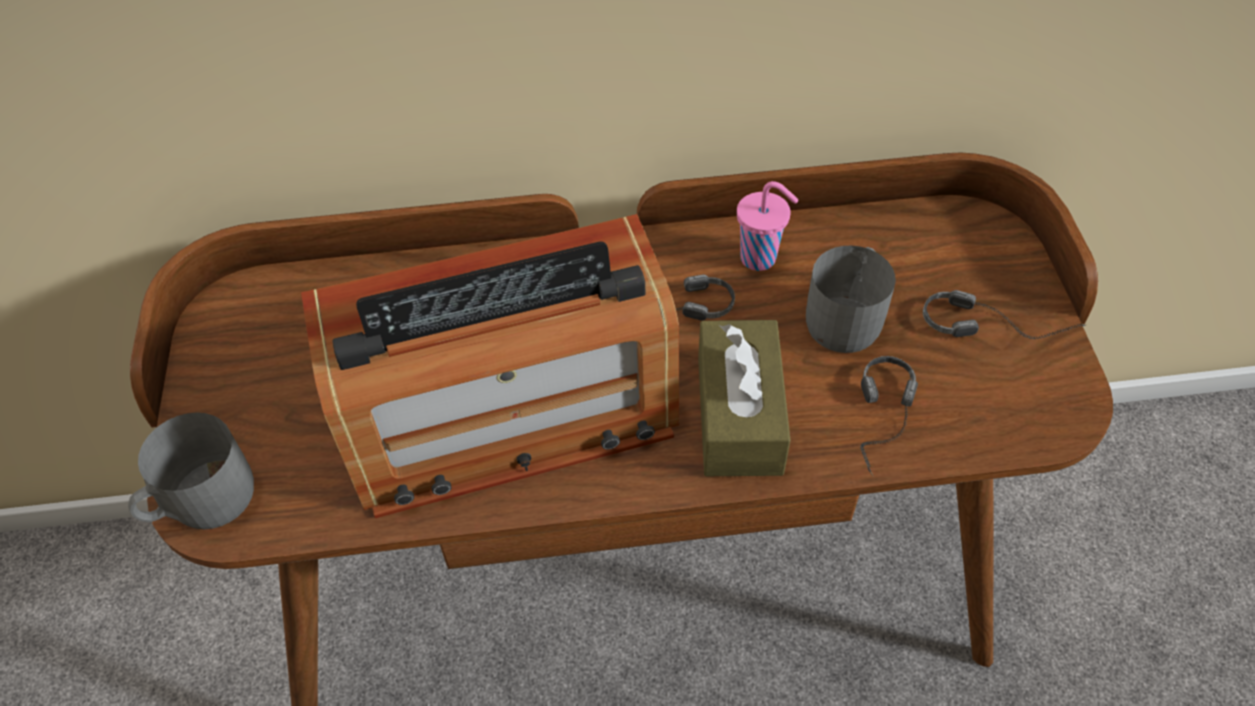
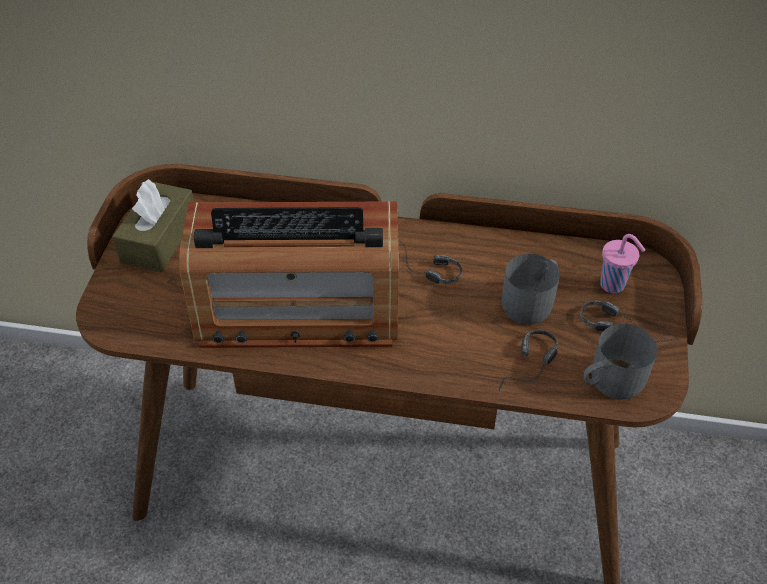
camera: 15 degrees right, 5 degrees down
grey mug [128,412,254,529] -> grey mug moved to [584,324,658,400]
brown tissue box [698,320,791,476] -> brown tissue box moved to [112,179,194,272]
pink cup [737,181,798,271] -> pink cup moved to [600,234,645,293]

